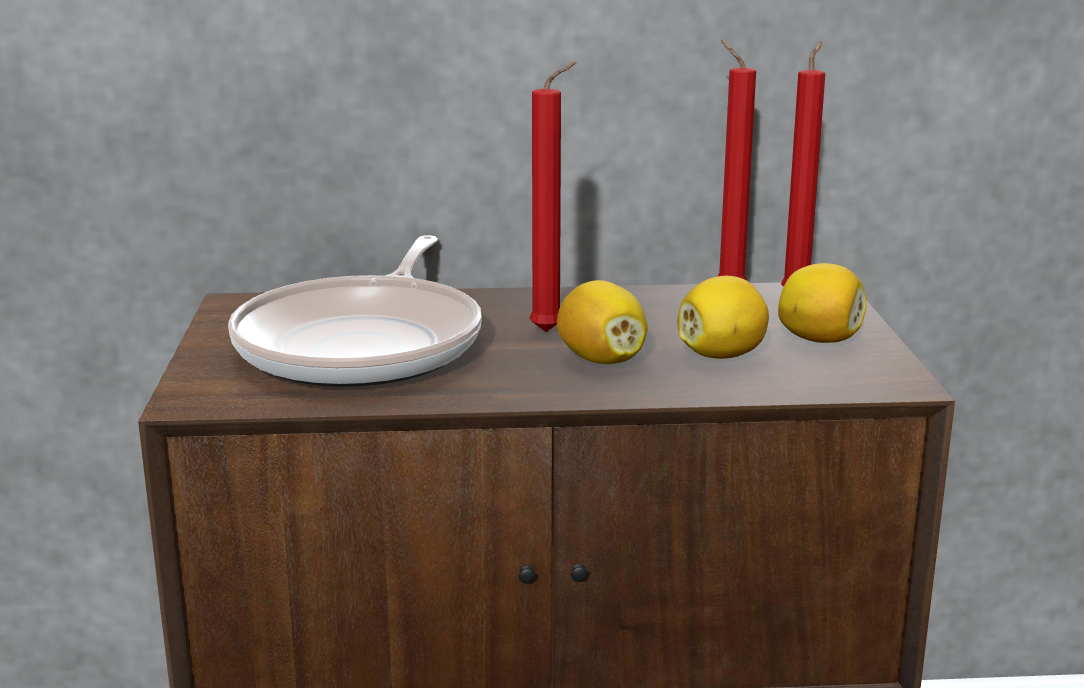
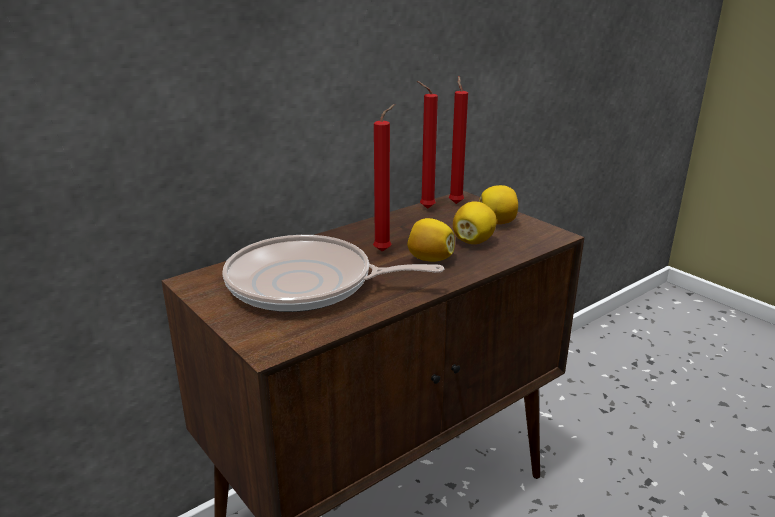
camera: 35 degrees left, 5 degrees up
frying pan [228,235,482,387] -> frying pan turned 120 degrees clockwise [222,235,444,312]

